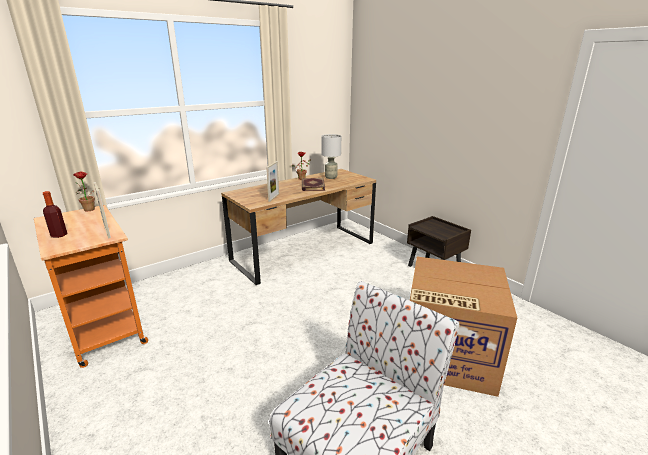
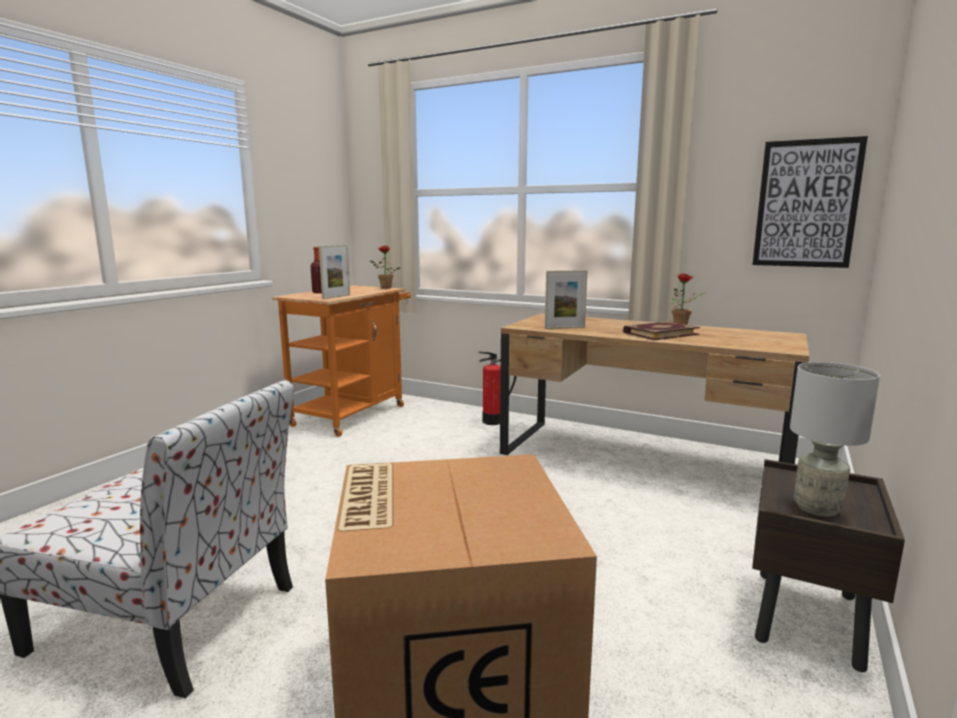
camera: 65 degrees right, 10 degrees down
grey table lamp [321,134,341,179] -> grey table lamp moved to [790,362,880,517]
none -> fire extinguisher [479,352,516,425]
none -> picture [752,136,868,268]

